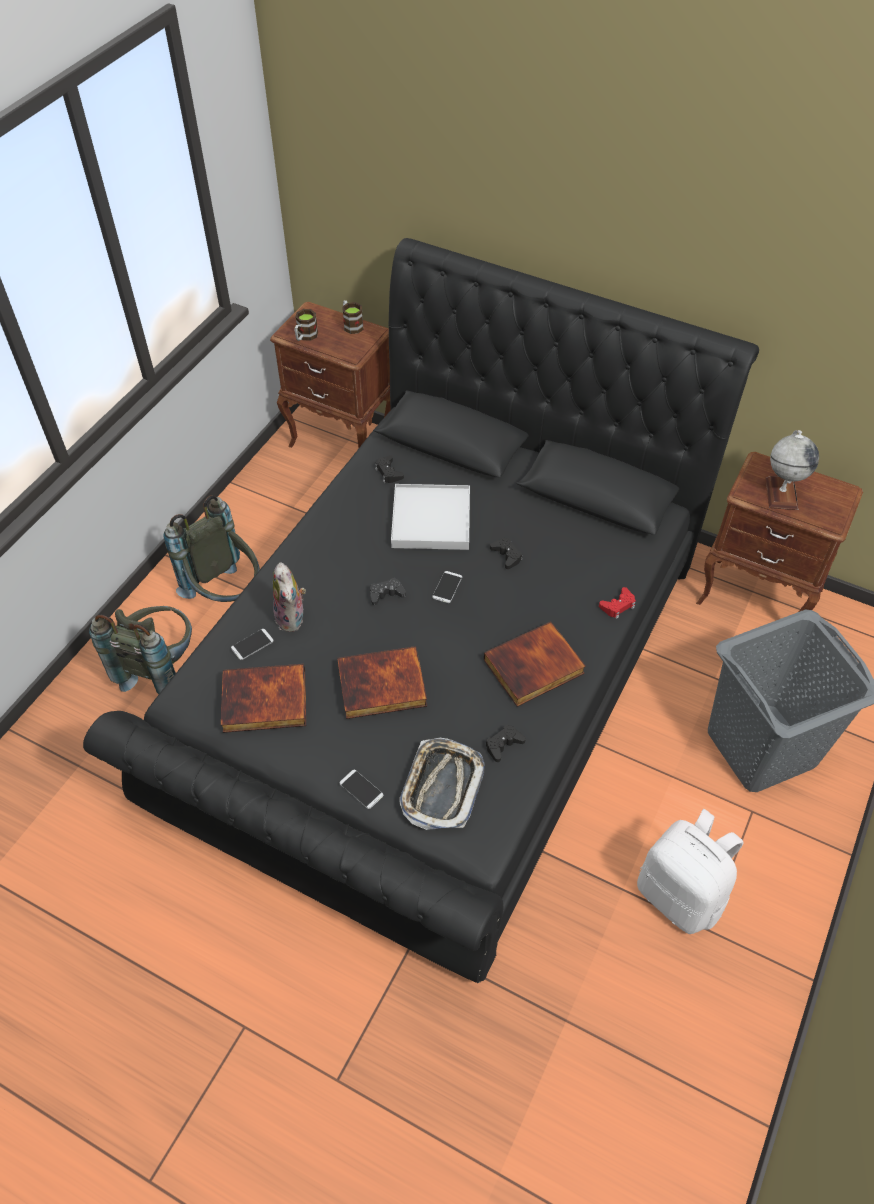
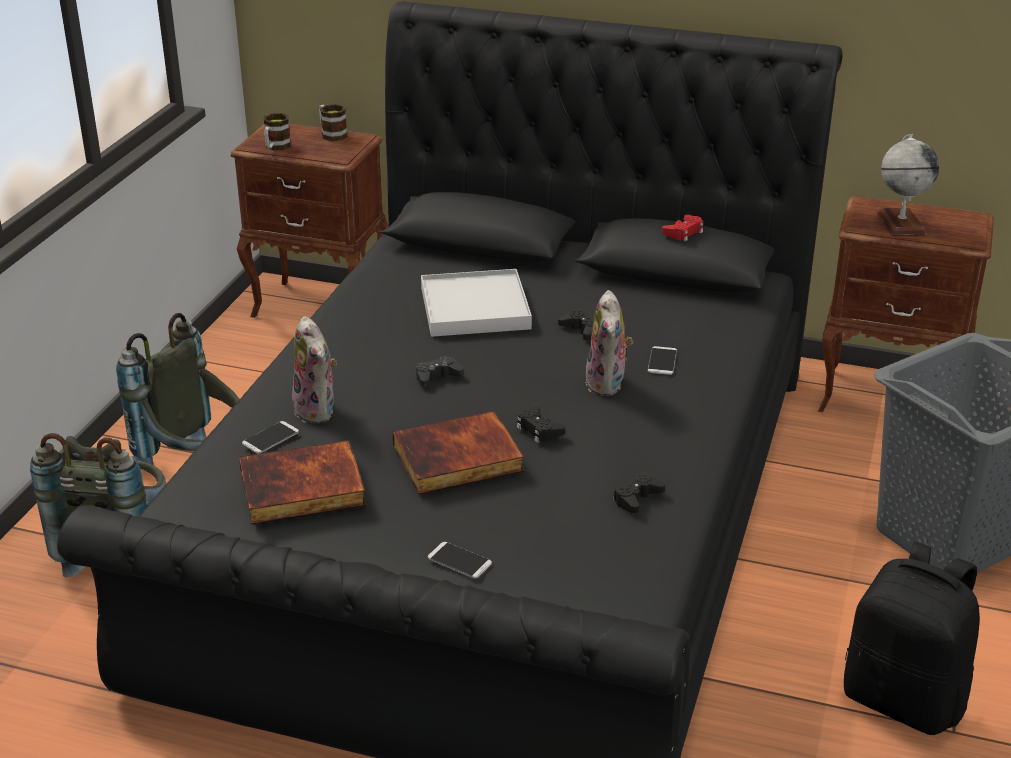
camera: 10 degrees left, 20 degrees down
black game controller [375,455,404,483] -> black game controller moved to [517,406,565,443]
tray [399,738,485,830] -> none
phone [432,571,462,603] -> phone moved to [648,346,677,375]
book [484,621,586,707] -> none
red game controller [599,587,636,619] -> red game controller moved to [662,215,703,241]
white backpack [637,809,744,934] -> black backpack [844,541,980,735]
none -> plush toy [585,290,633,396]

